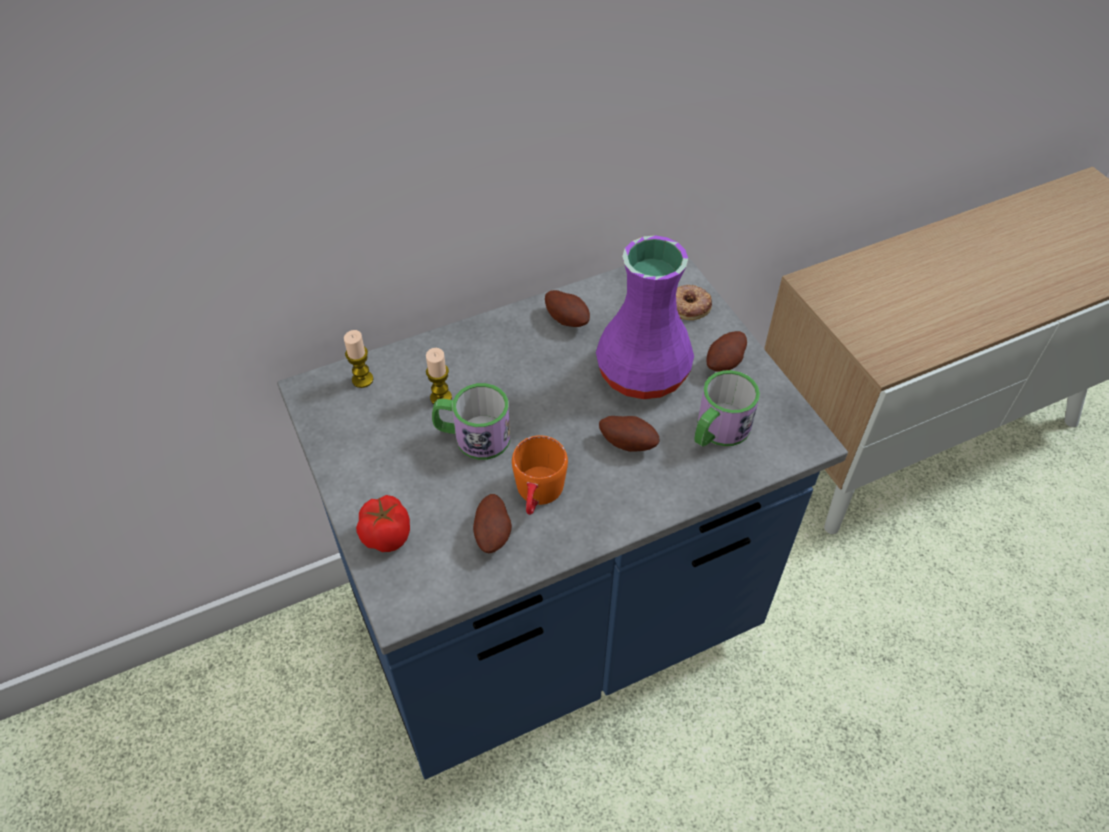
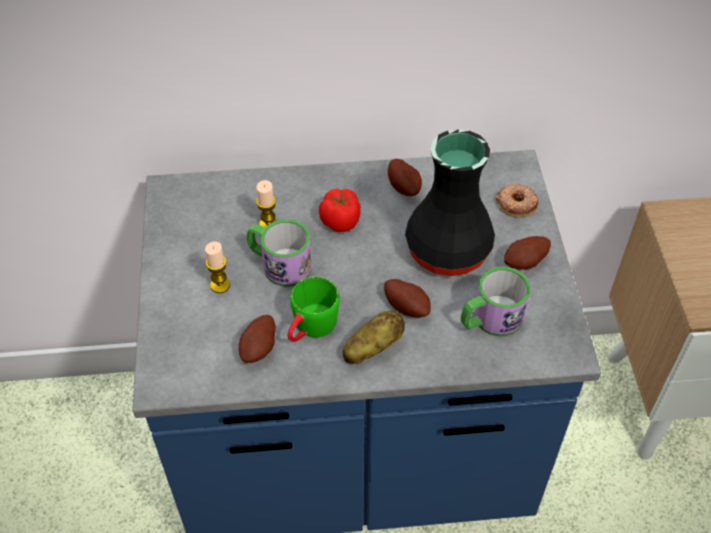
camera: 20 degrees right, 0 degrees up
candle [344,330,374,388] -> candle moved to [205,242,230,293]
tomato [356,495,410,552] -> tomato moved to [319,188,361,232]
orange mug [512,435,568,515] -> green mug [288,276,340,342]
purple vase [596,235,694,399] -> black vase [405,129,495,276]
none -> potato [343,311,405,364]

